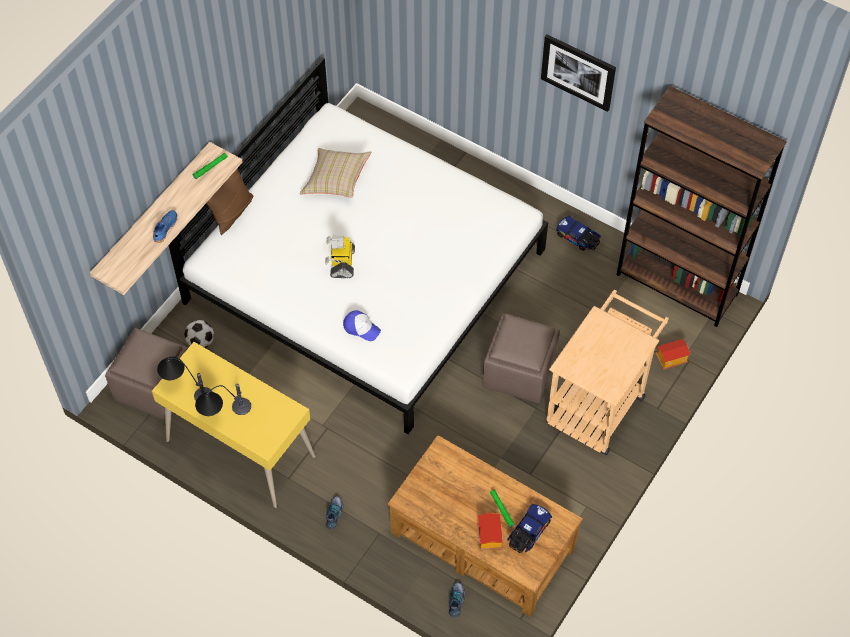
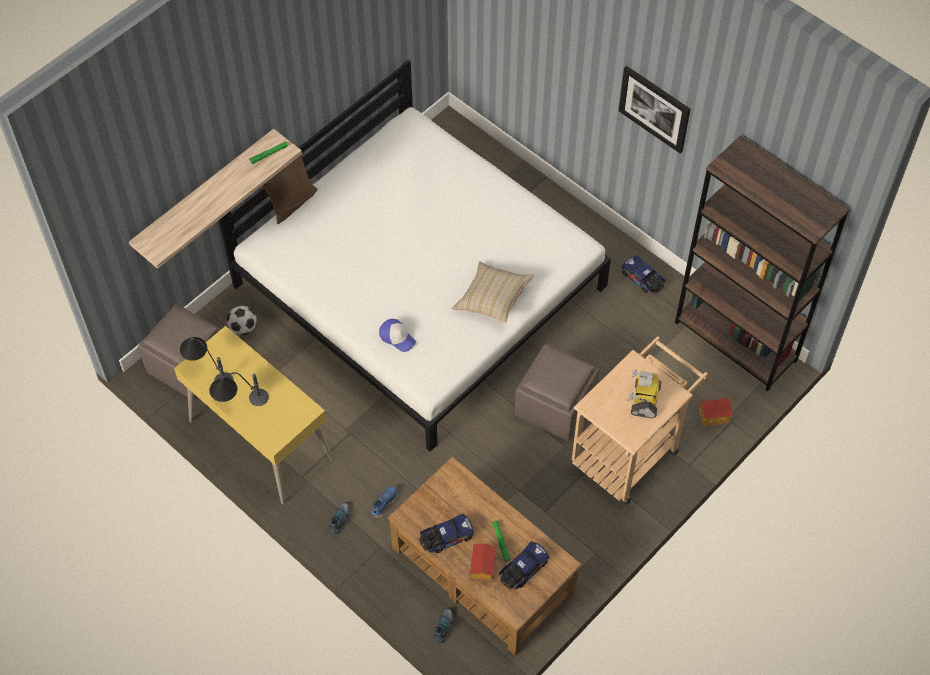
camera: 10 degrees right, 0 degrees up
blue shoe [153,210,177,243] -> blue shoe moved to [371,486,398,518]
beige pillow [300,148,371,198] -> beige pillow moved to [452,262,534,323]
toy robot [325,236,355,278] -> toy robot moved to [628,369,661,418]
none -> toy truck [419,514,474,553]

